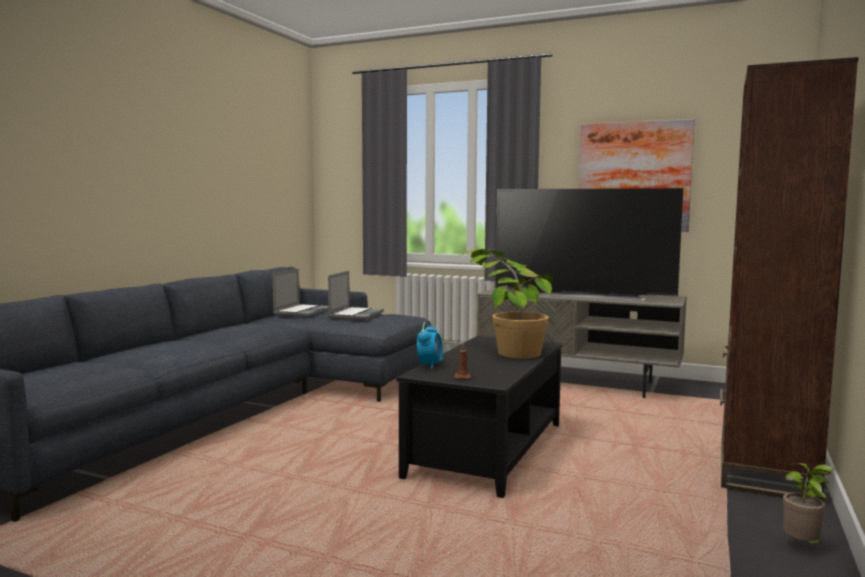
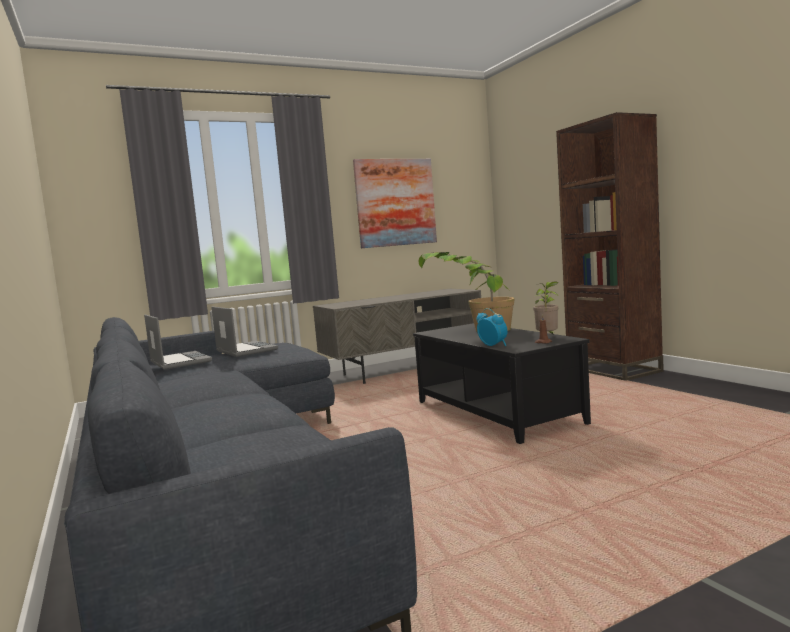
camera: 50 degrees left, 0 degrees up
television [495,188,683,300] -> none
potted plant [783,463,834,546] -> potted plant moved to [533,281,559,335]

